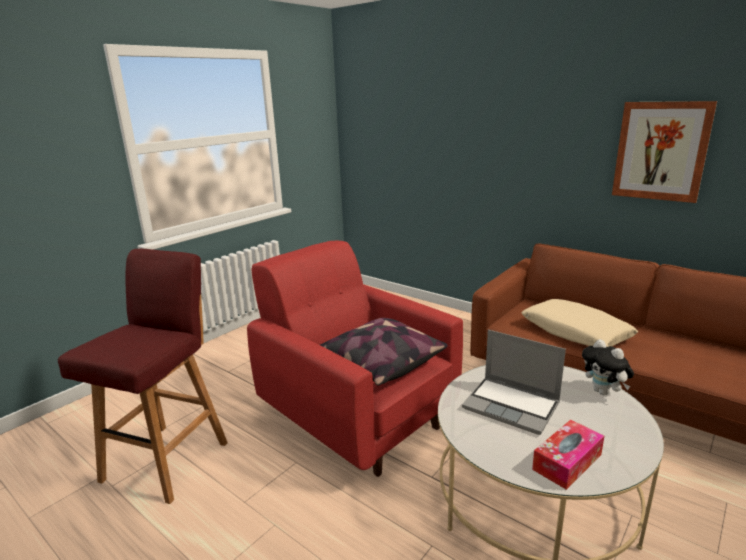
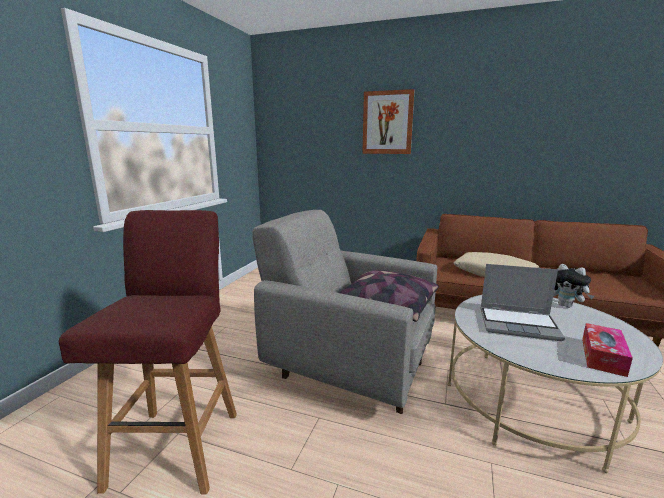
camera: 20 degrees left, 5 degrees down
red armchair [247,241,463,477] -> grey armchair [252,210,437,414]
picture [612,101,717,203] -> picture moved to [362,89,415,154]

